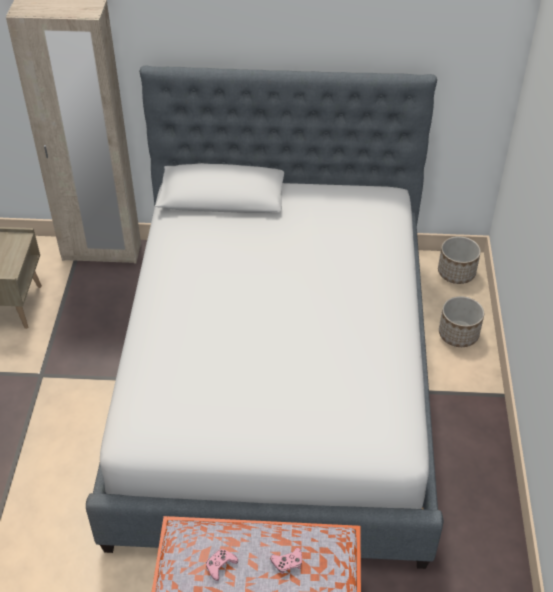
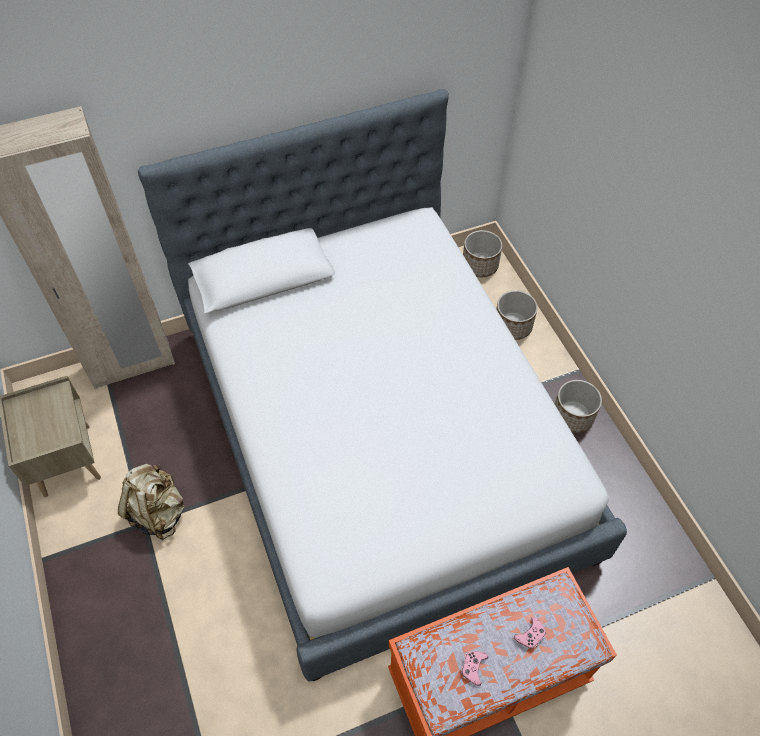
camera: 25 degrees left, 10 degrees up
none -> beige backpack [118,464,185,540]
none -> planter [555,380,602,433]

